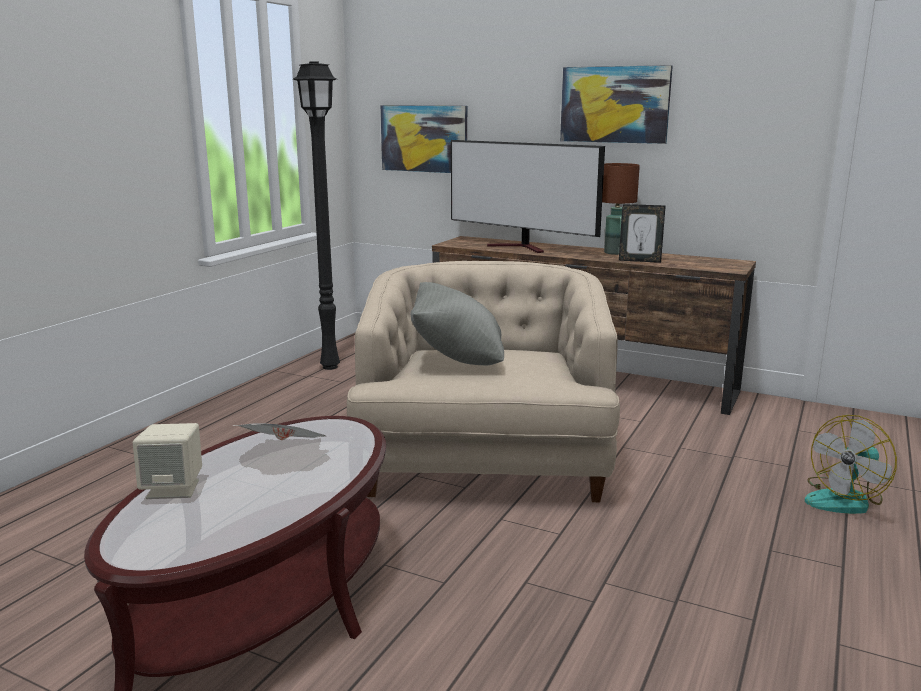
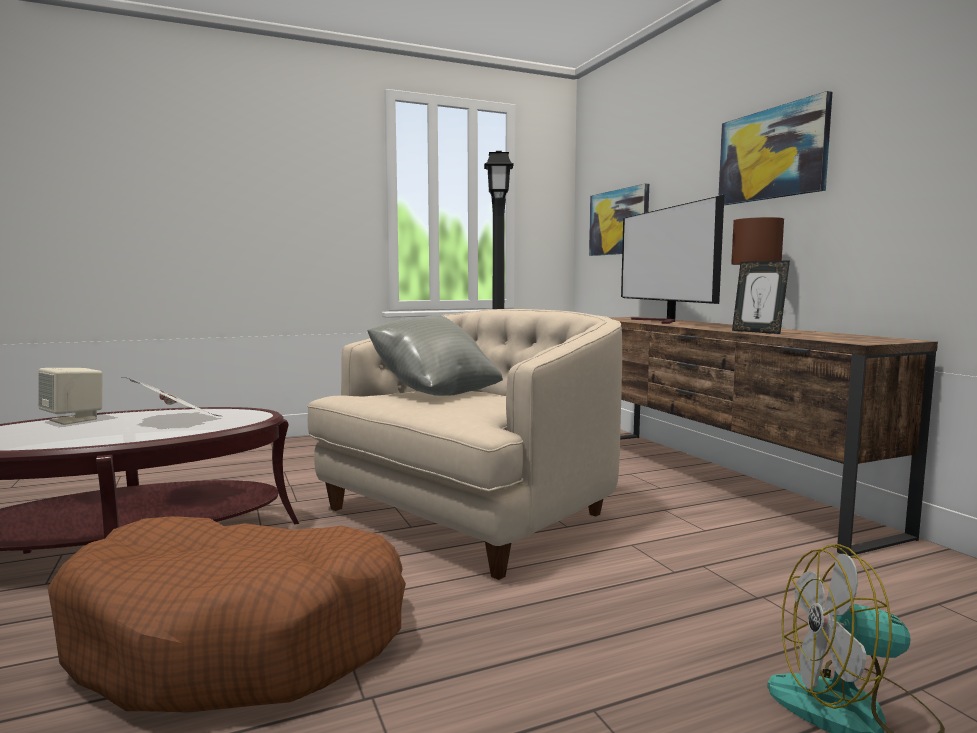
camera: 40 degrees right, 10 degrees down
none -> brown dog bed [48,516,406,712]

